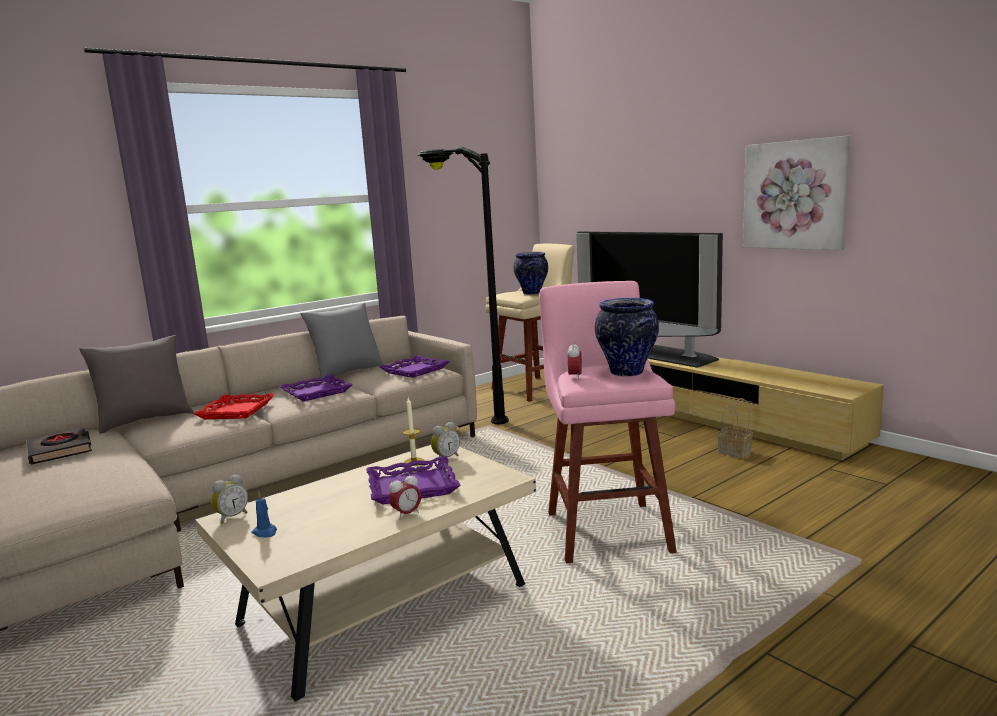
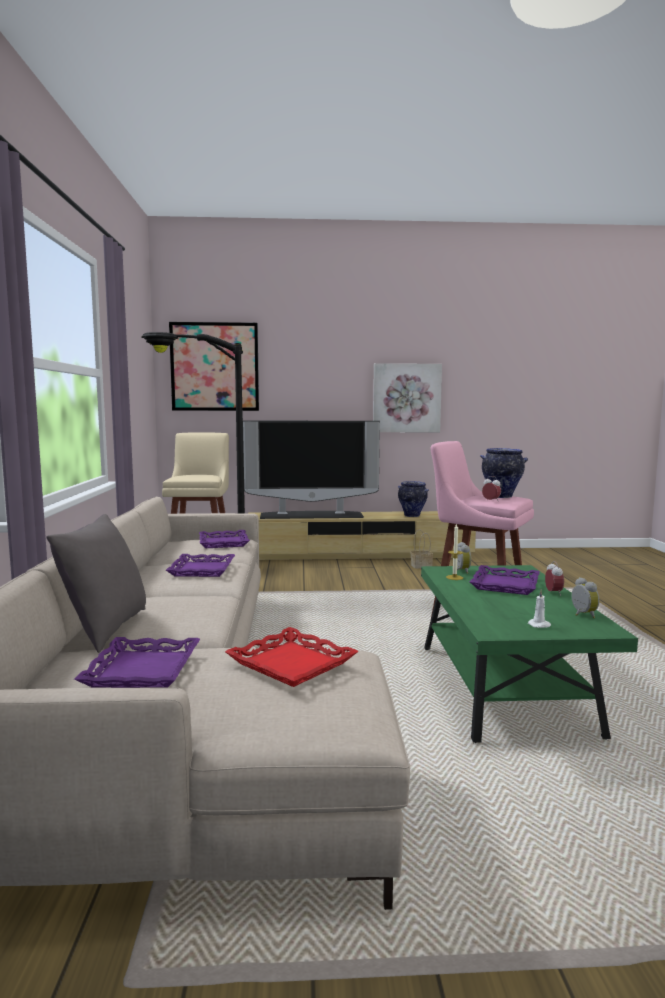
camera: 55 degrees left, 5 degrees down
black book [26,427,92,465] -> purple tray [74,637,200,688]
red tray [194,393,275,419] -> red tray moved to [225,627,359,687]
beige coffee table [195,445,536,701] -> green coffee table [421,565,638,743]
alarm clock [211,474,248,524] -> alarm clock moved to [572,577,600,618]
blue candle [251,491,277,537] -> white candle [528,590,551,628]
grey pillow [300,303,384,382] -> none
vase [513,252,548,295] -> vase moved to [398,481,429,517]
none -> picture [169,322,259,411]

